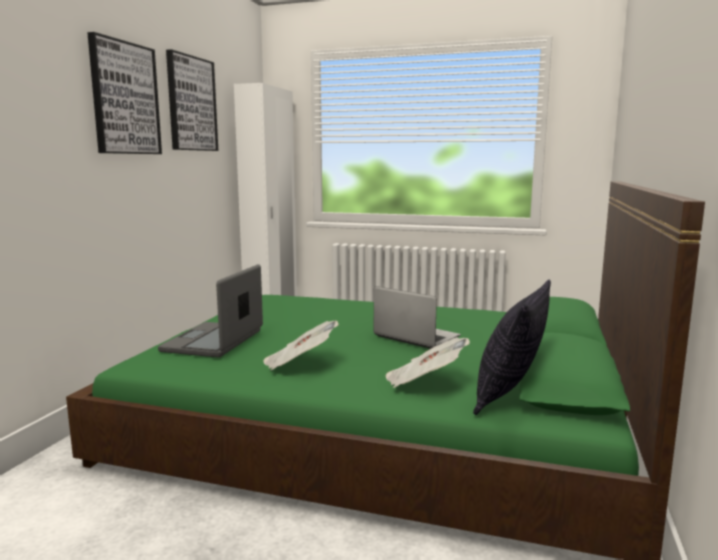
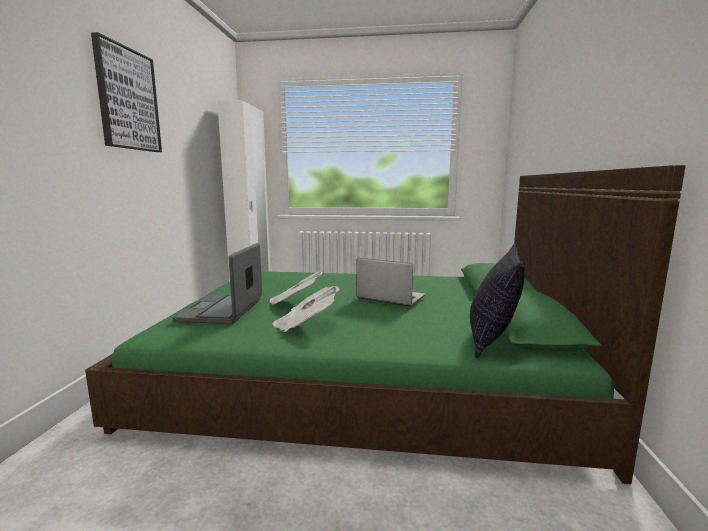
camera: 10 degrees left, 0 degrees up
picture [166,49,218,151] -> none
newspaper [385,337,470,388] -> newspaper moved to [270,271,323,305]

